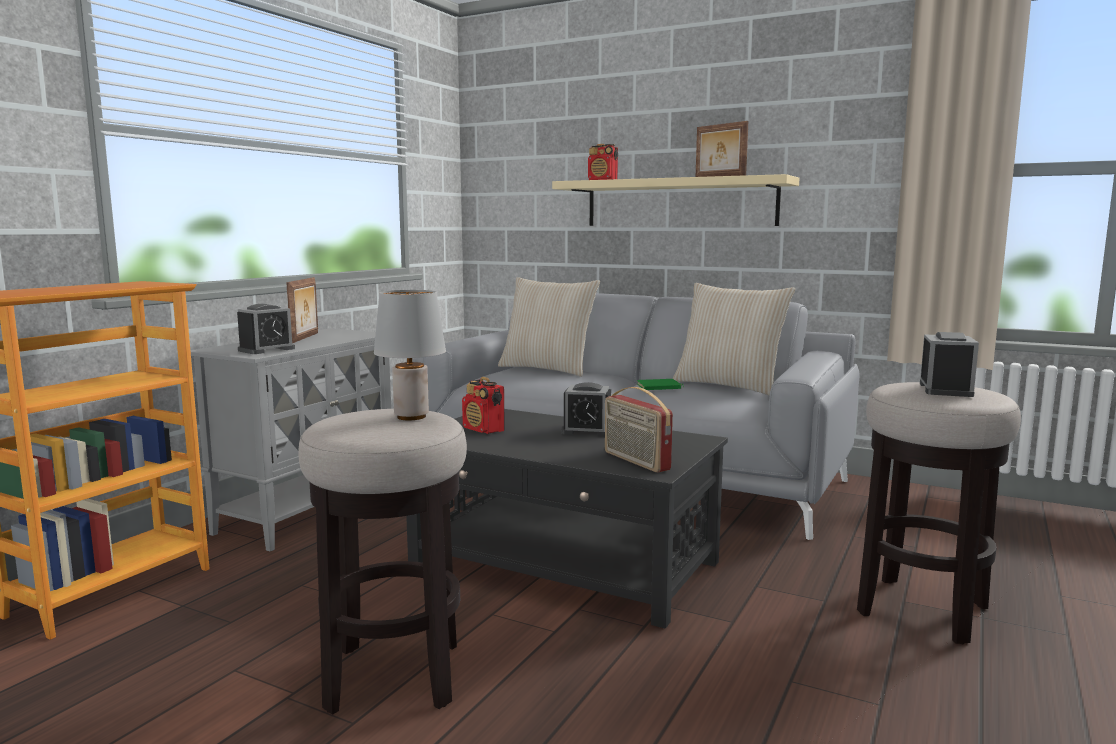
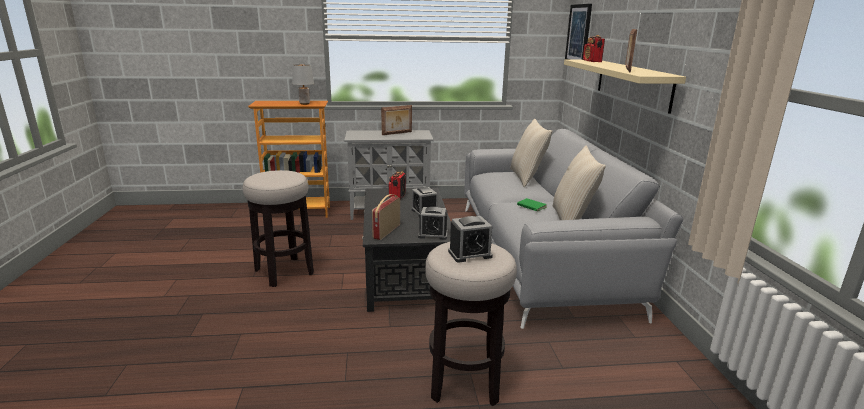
camera: 55 degrees right, 10 degrees up
alarm clock [237,304,295,354] -> alarm clock moved to [418,207,448,240]
grey table lamp [374,290,446,420] -> grey table lamp moved to [292,64,314,105]
none -> picture [565,4,592,60]

